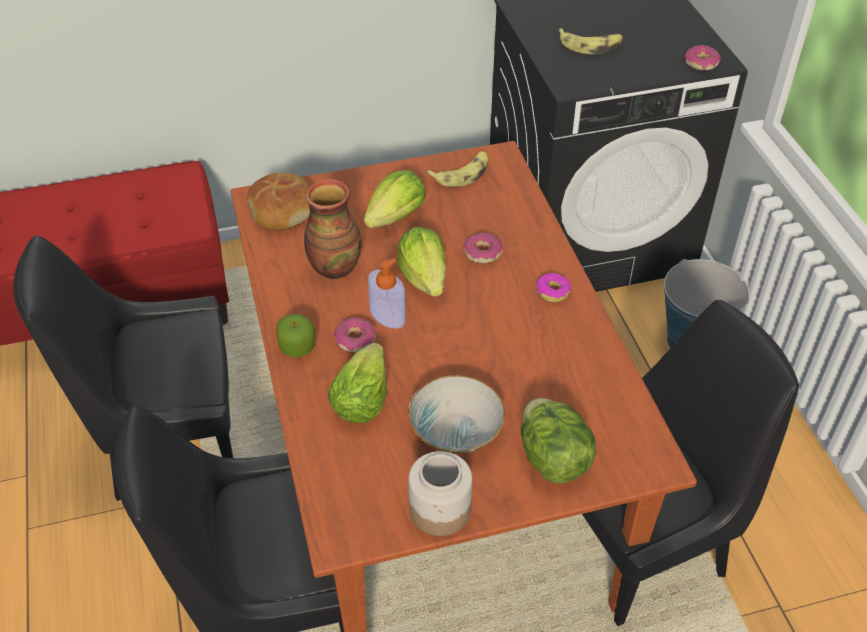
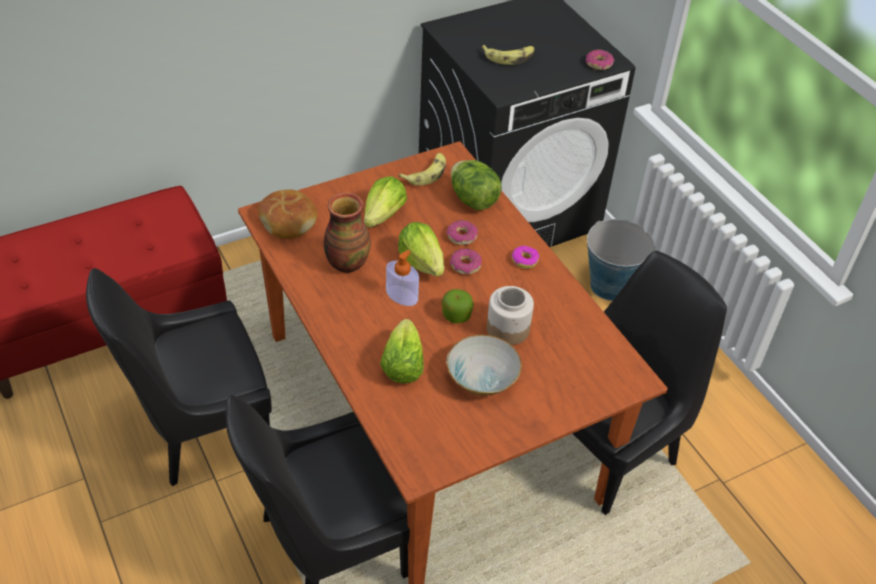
camera: 15 degrees left, 0 degrees up
apple [276,314,315,357] -> apple moved to [442,289,474,323]
donut [334,318,376,352] -> donut moved to [450,248,481,274]
jar [408,451,472,536] -> jar moved to [487,286,534,345]
lettuce [521,398,596,483] -> lettuce moved to [451,160,502,211]

